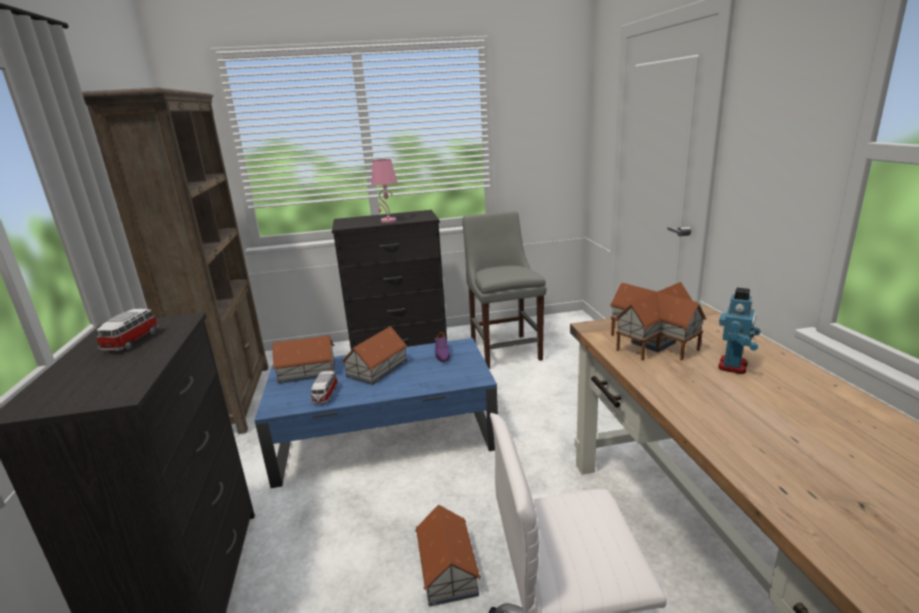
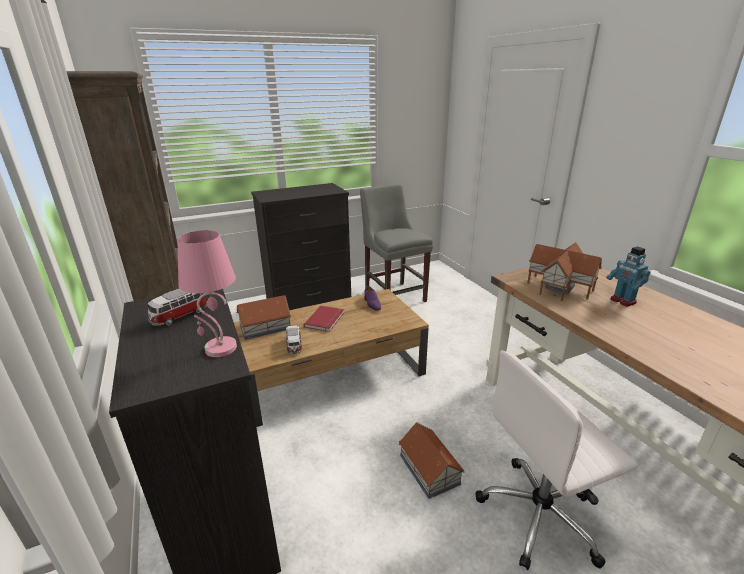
camera: 15 degrees left, 5 degrees up
toy car [96,309,159,351] -> toy car turned 135 degrees counterclockwise [148,289,208,326]
blue coffee table [254,338,498,488] -> brown coffee table [234,289,429,427]
toy house [342,326,407,385] -> red book [304,306,344,332]
pink table lamp [372,159,397,223] -> pink table lamp moved to [177,230,237,357]
toy robot [718,288,760,374] -> toy robot turned 135 degrees clockwise [606,246,651,306]

